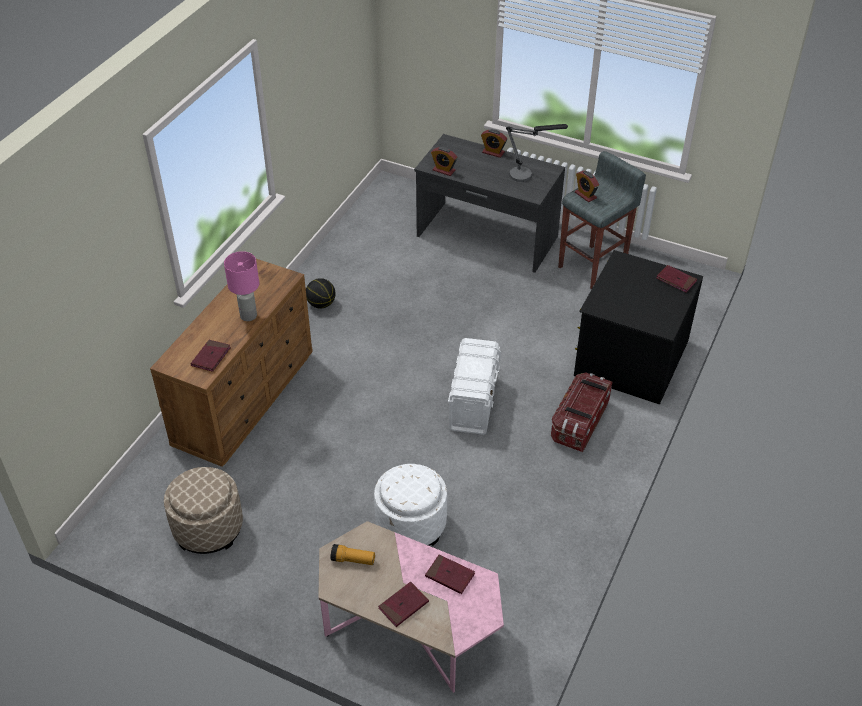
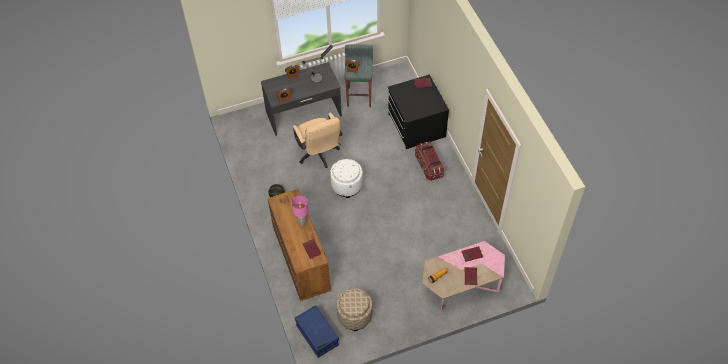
camera: 45 degrees left, 10 degrees up
white ottoman [374,464,447,546] -> white ottoman moved to [330,159,363,198]
white storage box [448,338,501,435] -> none
none -> beige office chair [293,112,343,168]
none -> blue storage box [295,305,339,358]

